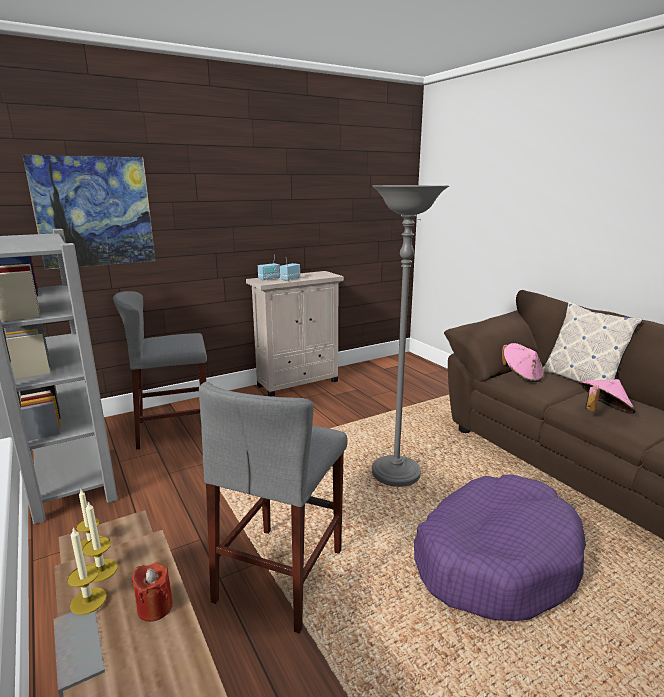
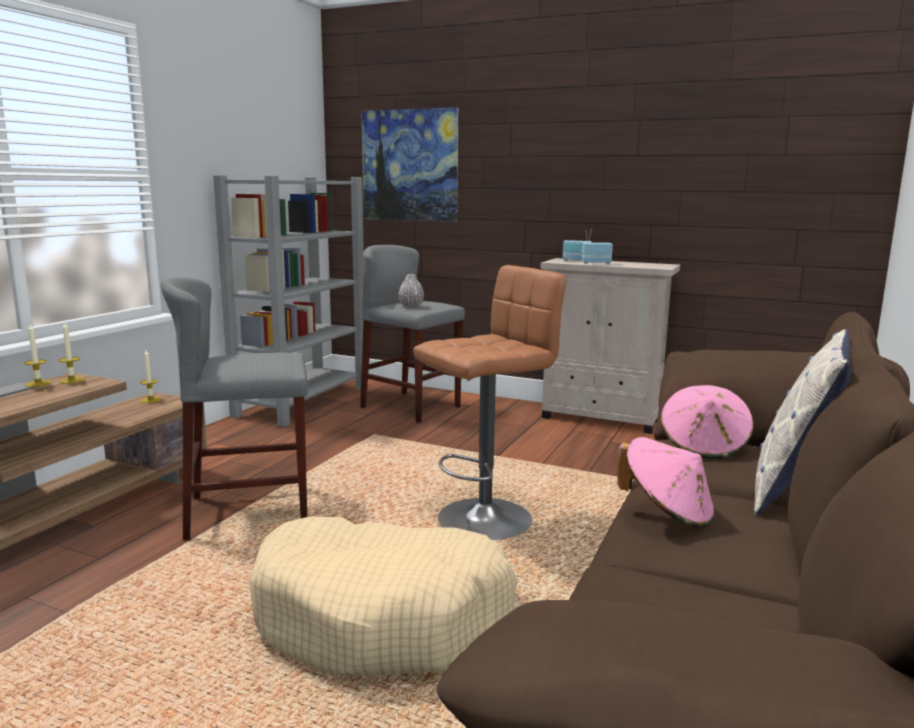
camera: 55 degrees right, 5 degrees down
red candle [132,562,173,622] -> none
grey floor lamp [372,185,449,487] -> brown stool [413,265,567,540]
purple dog bed [414,474,586,621] -> beige dog bed [249,517,518,676]
none -> grey vase [399,274,424,307]

